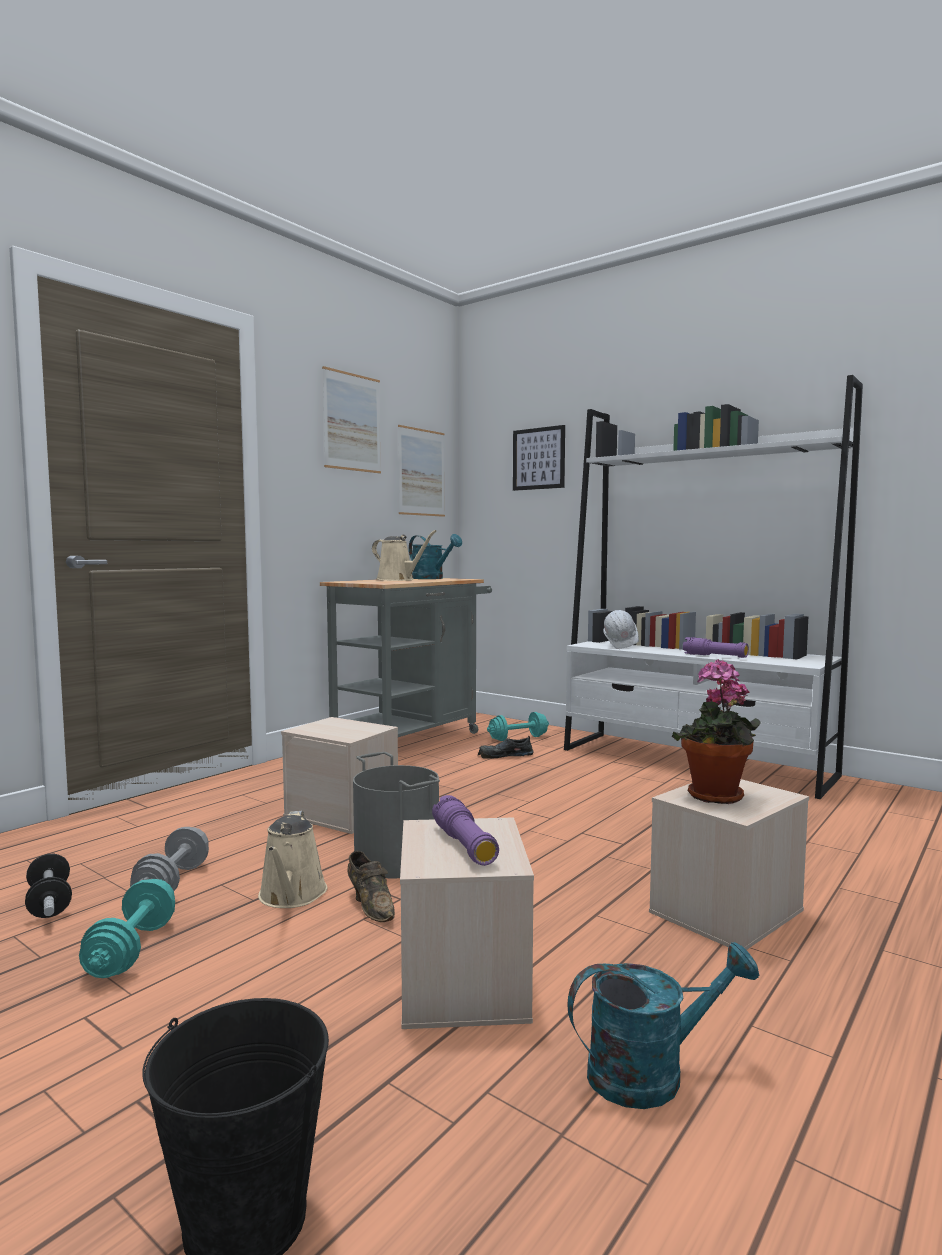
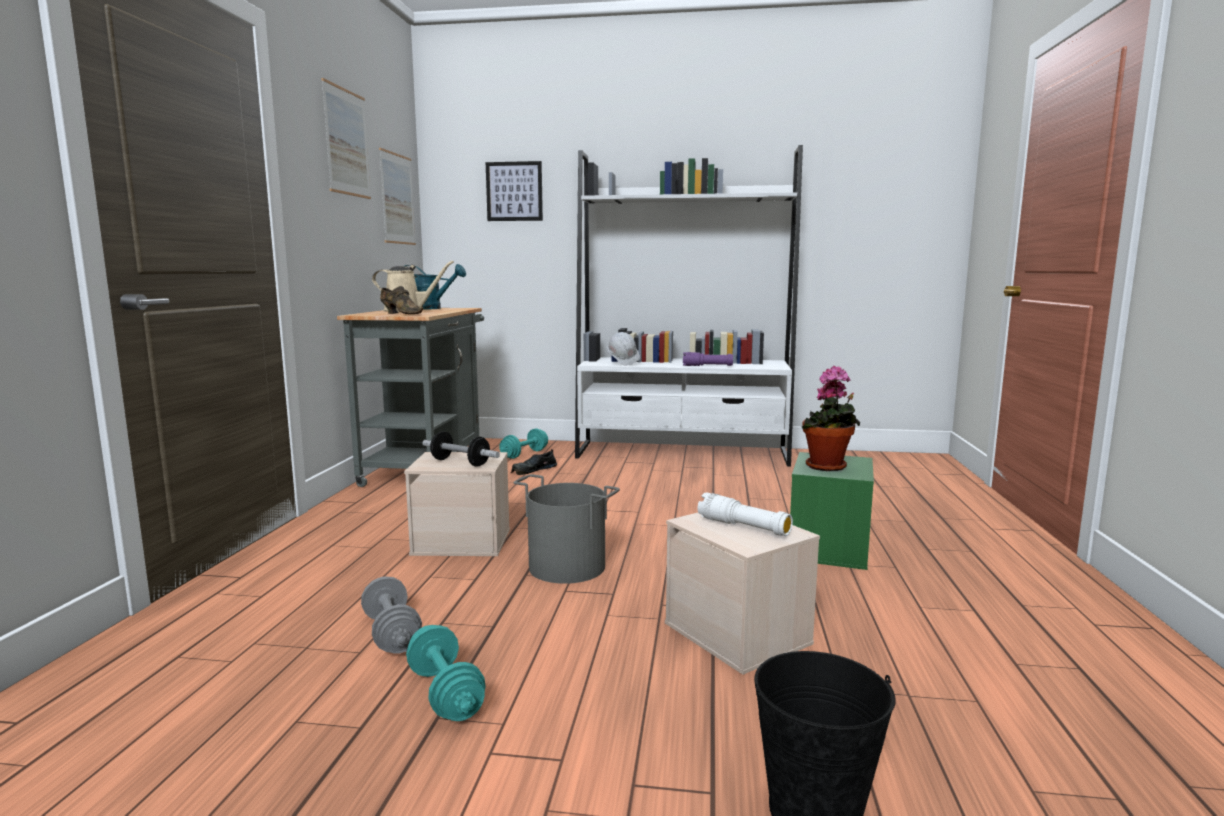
camera: 30 degrees left, 5 degrees up
dumbbell [25,854,72,918] -> dumbbell moved to [422,431,500,467]
beige watering can [258,811,327,908] -> none
brown shoe [347,851,395,922] -> brown shoe moved to [380,286,424,314]
purple flashlight [432,795,499,866] -> white flashlight [698,492,793,536]
turquoise watering can [567,942,759,1109] -> none
beige storage box [649,779,809,950] -> green storage box [790,452,874,570]

